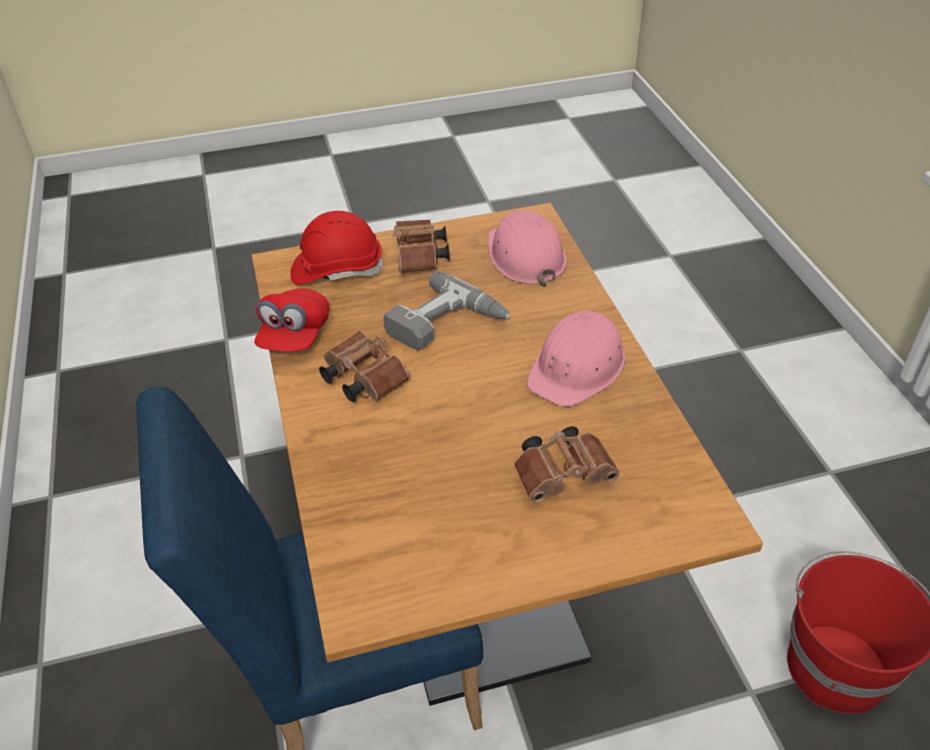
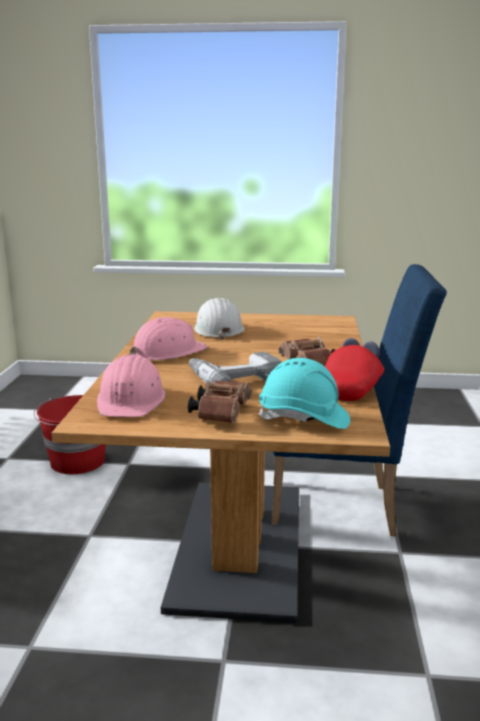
camera: 160 degrees left, 25 degrees down
red hard hat [291,211,384,285] -> turquoise hard hat [258,358,350,429]
brown binoculars [514,426,619,503] -> white hard hat [194,298,245,340]

